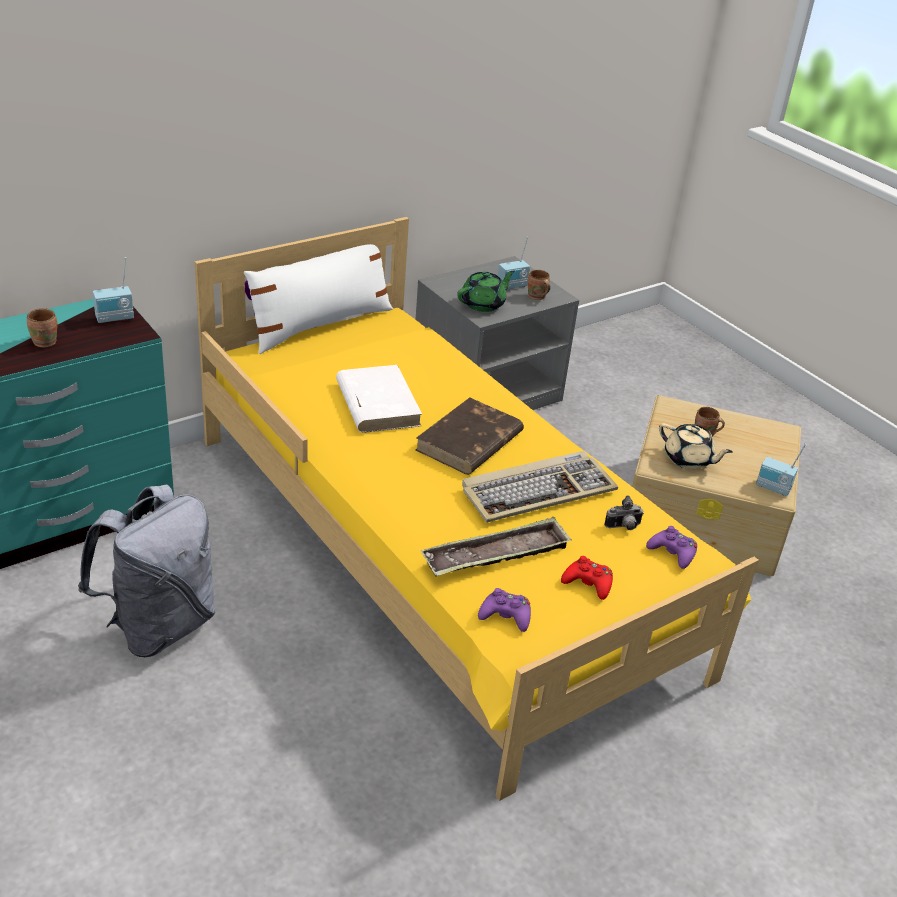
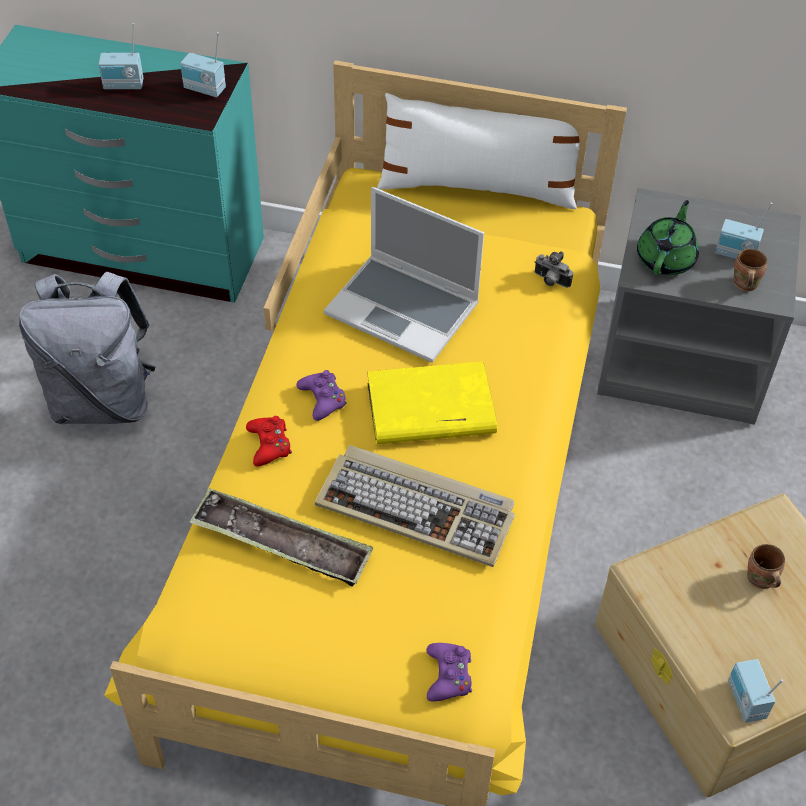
camera: 50 degrees right, 15 degrees up
brown mug [27,308,57,347] -> radio [99,23,143,90]
white book [336,365,422,433] -> laptop [324,187,484,363]
brown book [416,398,524,475] -> yellow book [367,361,497,444]
green teapot [457,270,515,312] -> green teapot turned 75 degrees counterclockwise [637,200,699,275]
purple game controller [478,588,531,632] -> purple game controller moved to [297,370,347,421]
red game controller [561,556,613,600] -> red game controller moved to [246,416,292,467]
camera [604,495,644,530] -> camera moved to [535,251,573,288]
beige teapot [659,423,733,469] -> none

